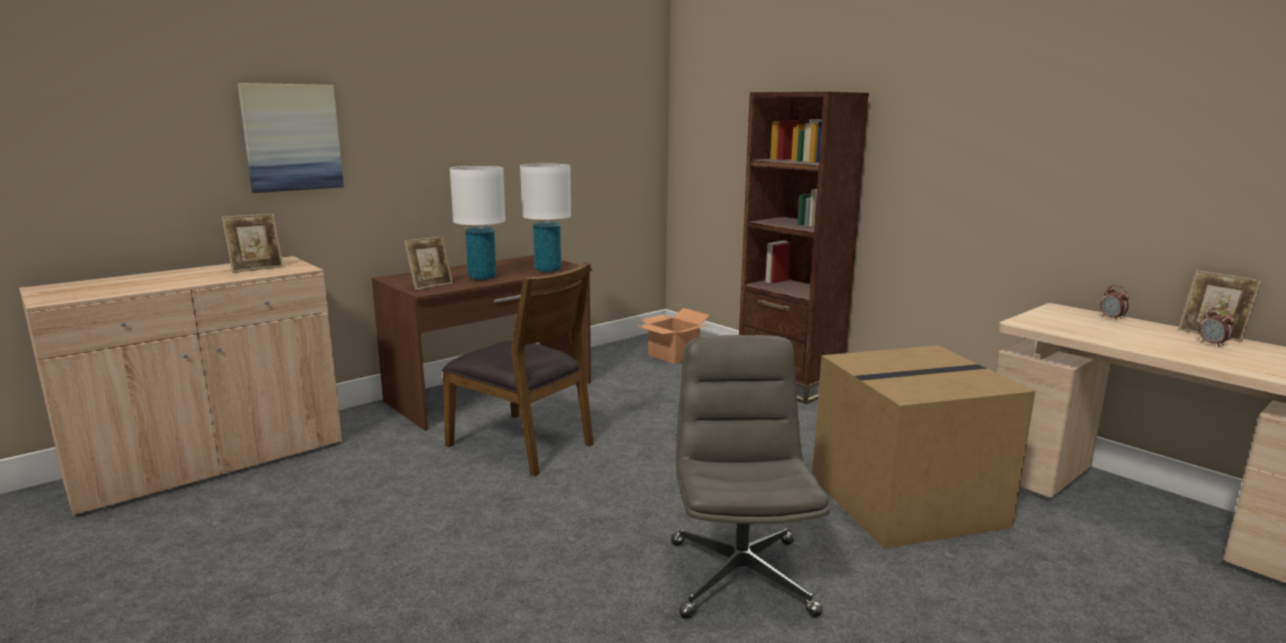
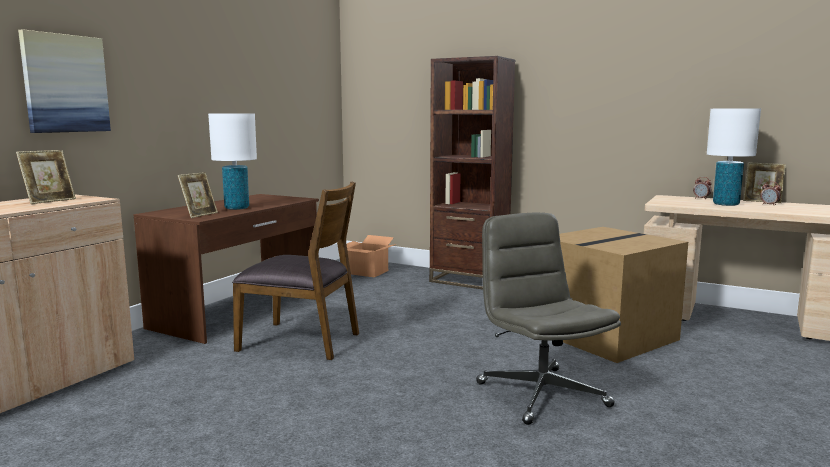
camera: 20 degrees left, 5 degrees down
white table lamp [520,163,571,272] -> white table lamp moved to [707,108,761,206]

